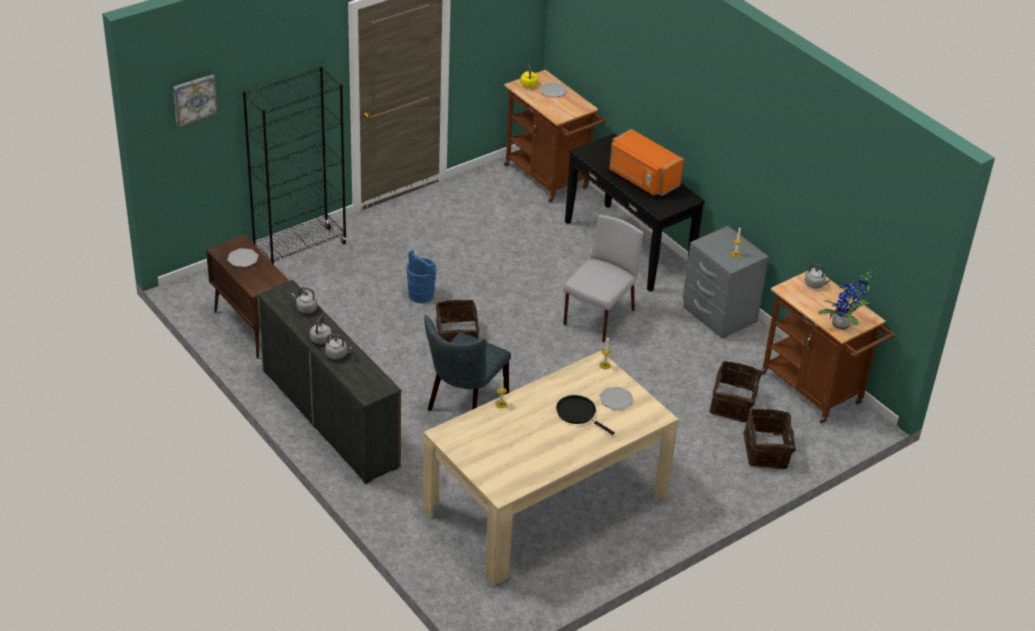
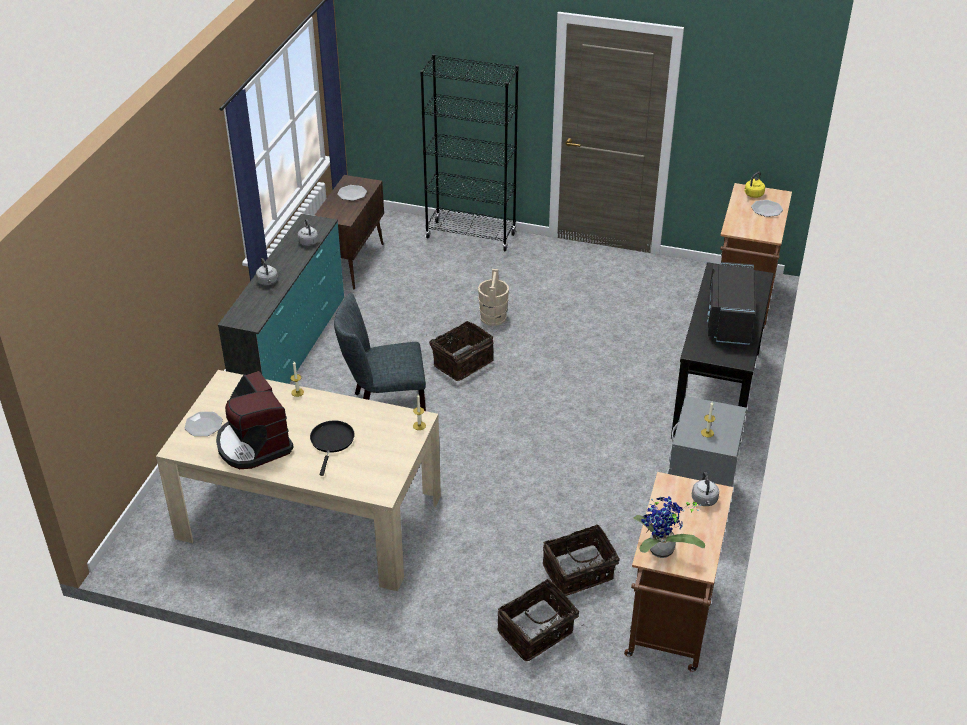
camera: 55 degrees right, 0 degrees up
picture [173,75,218,127] -> none
brown dresser [257,280,401,484] -> turquoise dresser [218,213,344,384]
grey kettle [310,316,332,344] -> none
blue bucket [406,250,437,303] -> beige bucket [478,269,509,326]
grey chair [563,215,643,342] -> none
plate [599,387,633,410] -> plate moved to [185,412,223,436]
orange microwave [609,129,684,196] -> black microwave [707,262,755,345]
none -> coffee machine [216,371,293,469]

